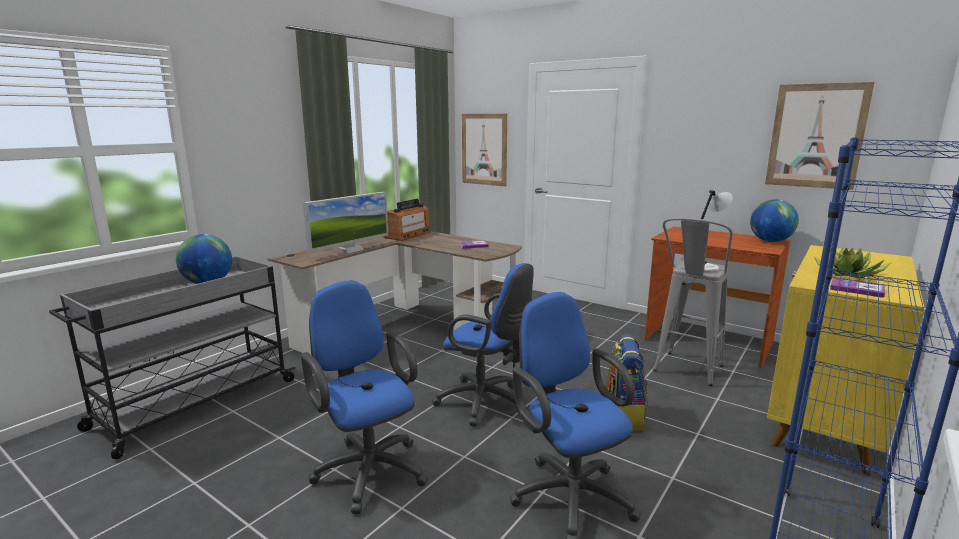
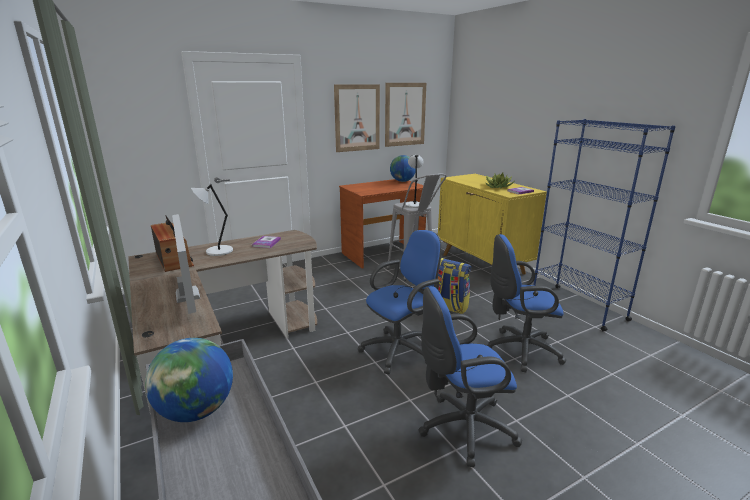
camera: 65 degrees left, 5 degrees up
picture [462,114,507,186] -> picture moved to [334,85,380,152]
none -> grey table lamp [191,184,233,256]

